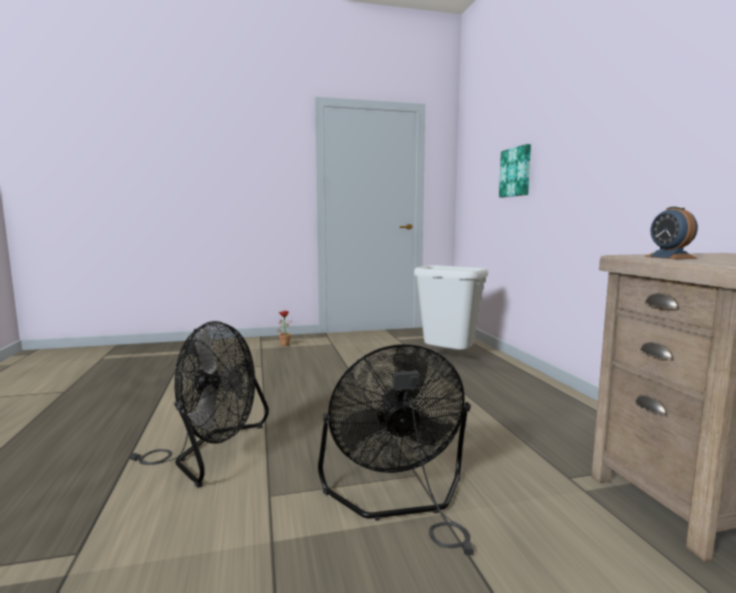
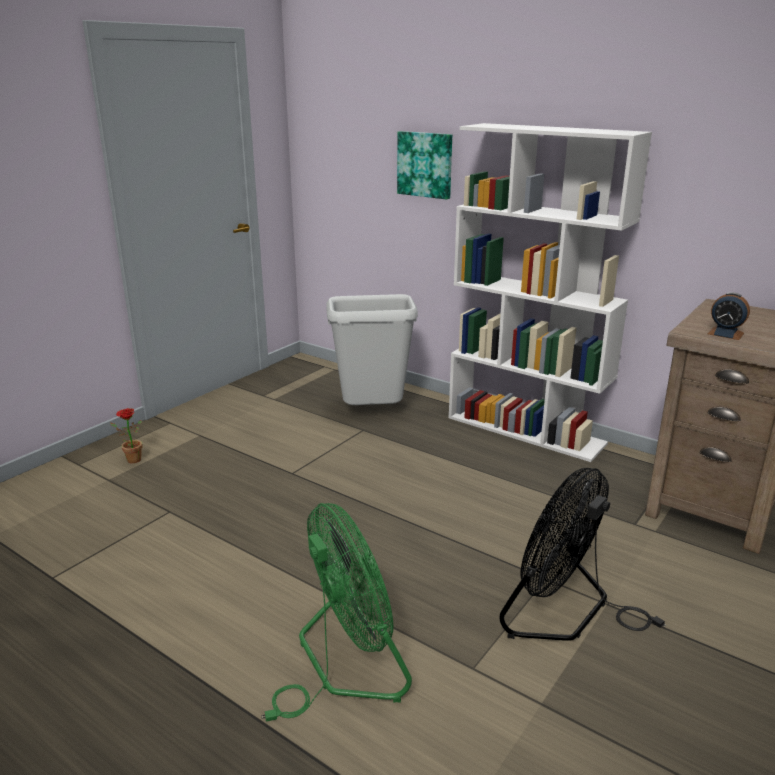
camera: 40 degrees left, 15 degrees up
black fan [129,321,269,488] -> green fan [261,503,412,722]
none -> white bookcase [448,123,652,462]

